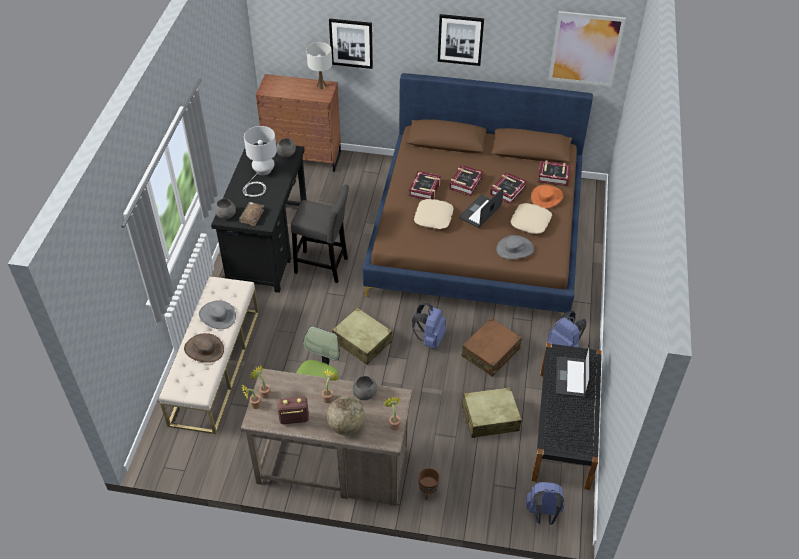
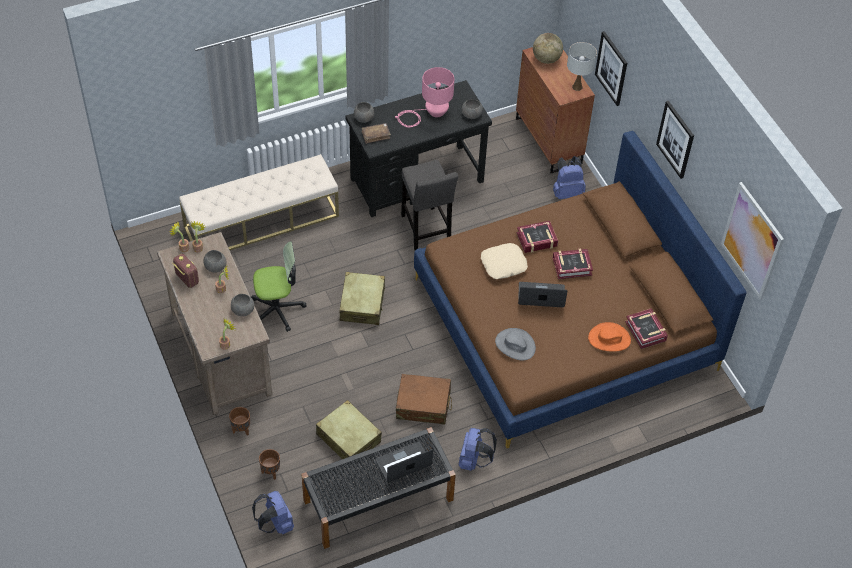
camera: 55 degrees right, 5 degrees up
brown hat [184,333,224,363] -> none
grey hat [199,300,236,329] -> none
grey table lamp [243,126,277,197] -> pink table lamp [395,67,454,128]
globe [327,397,365,435] -> globe moved to [533,33,563,64]
blue backpack [412,303,446,349] -> blue backpack moved to [553,156,586,199]
book [490,172,527,204] -> none
beige pillow [510,203,552,234] -> none
none -> grey bowl [203,250,227,273]
none -> brown planter [259,449,280,480]

